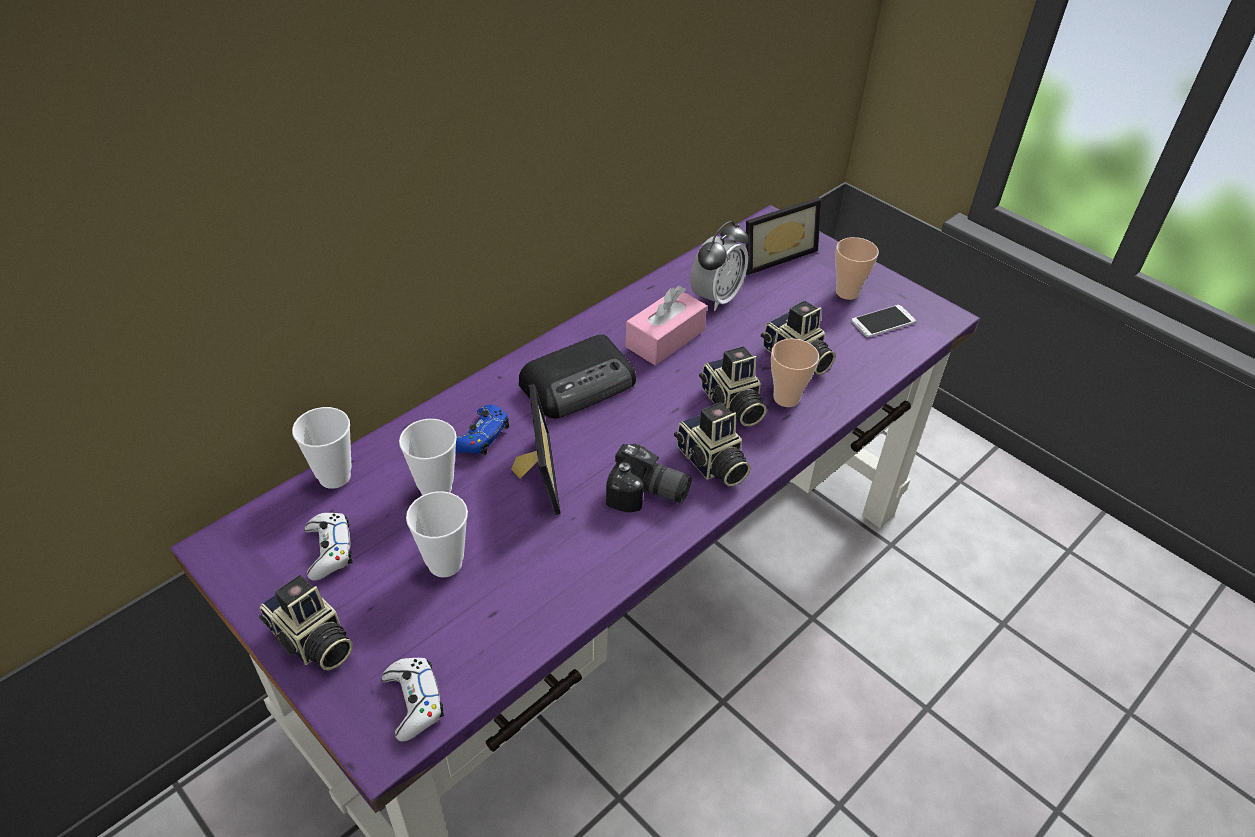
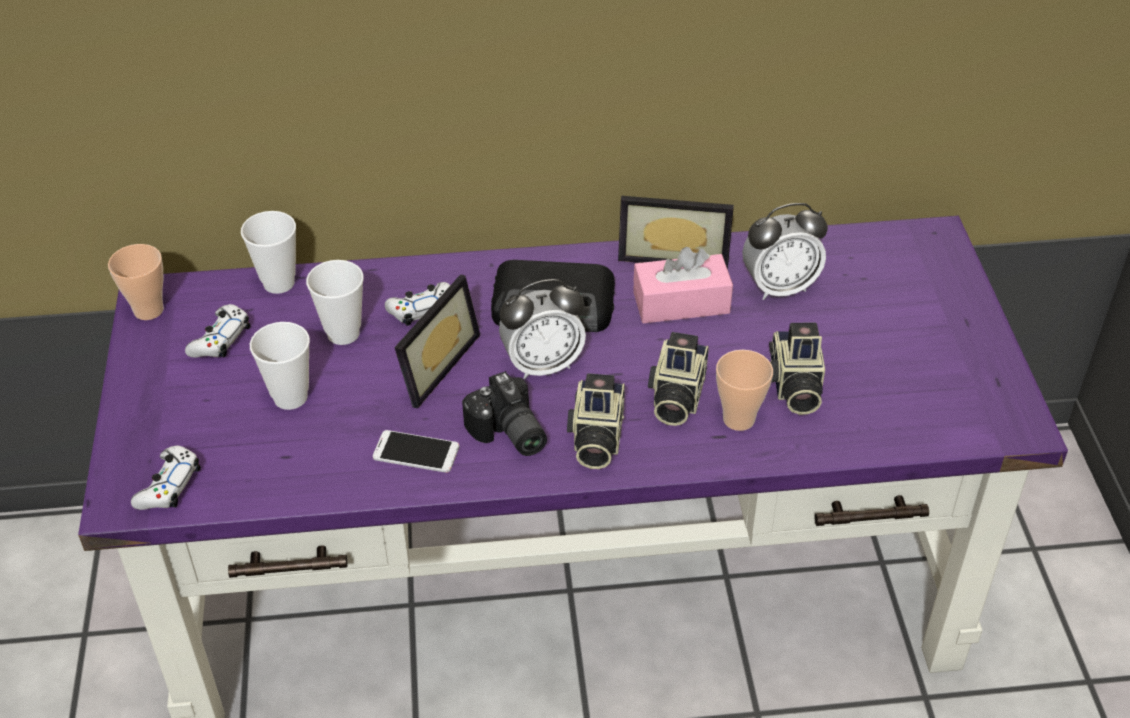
camera: 40 degrees right, 0 degrees up
camera [259,575,353,670] -> none
blue game controller [455,405,509,455] -> white game controller [385,282,450,326]
picture frame [746,197,821,275] -> picture frame moved to [618,196,734,269]
cup [835,237,879,300] -> cup moved to [108,244,164,320]
phone [851,305,916,337] -> phone moved to [373,430,459,473]
none -> alarm clock [499,279,586,379]

